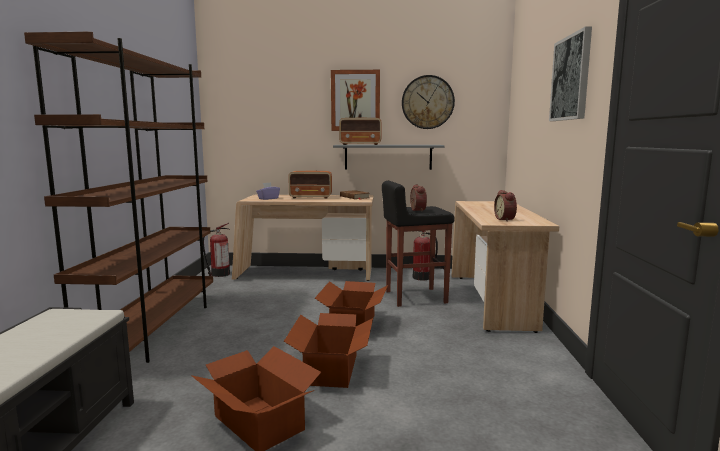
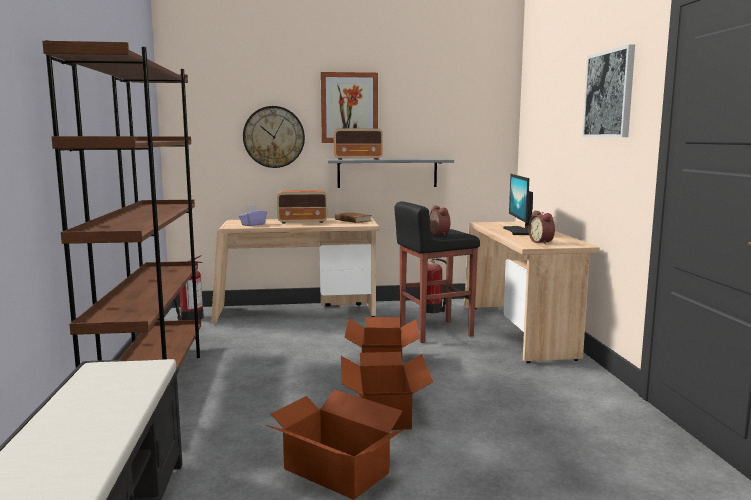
camera: 10 degrees left, 0 degrees up
wall clock [402,75,455,129] -> wall clock moved to [243,106,305,168]
none -> monitor [503,174,533,235]

